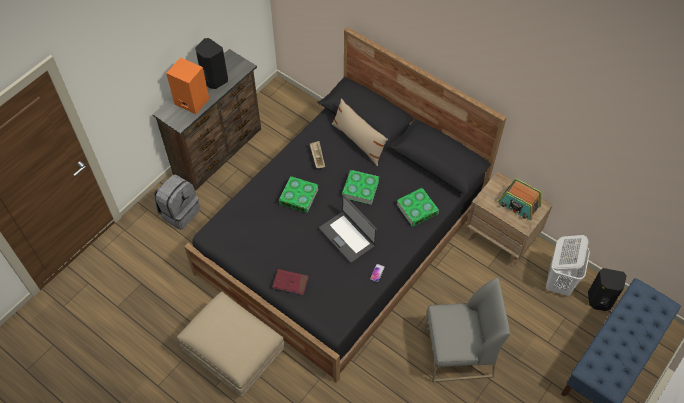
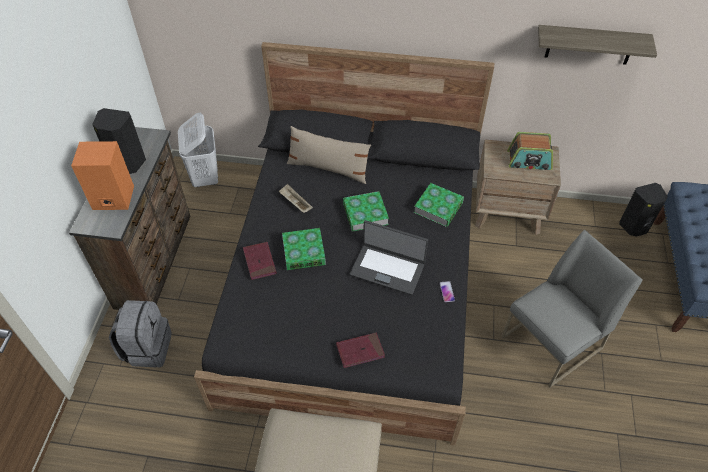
camera: 30 degrees left, 5 degrees down
white laundry basket [546,235,590,296] -> white laundry basket moved to [178,113,218,188]
none -> red book [243,242,277,280]
none -> shelf [538,25,657,65]

